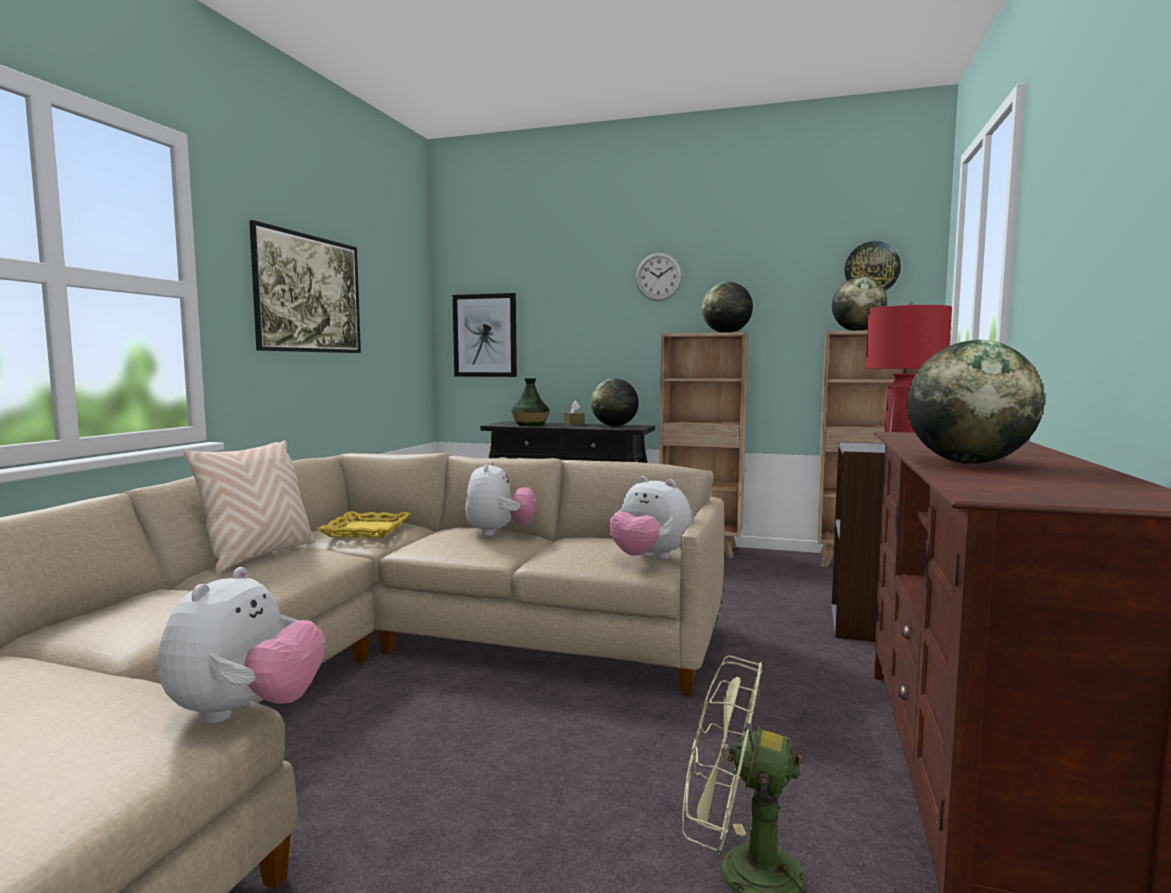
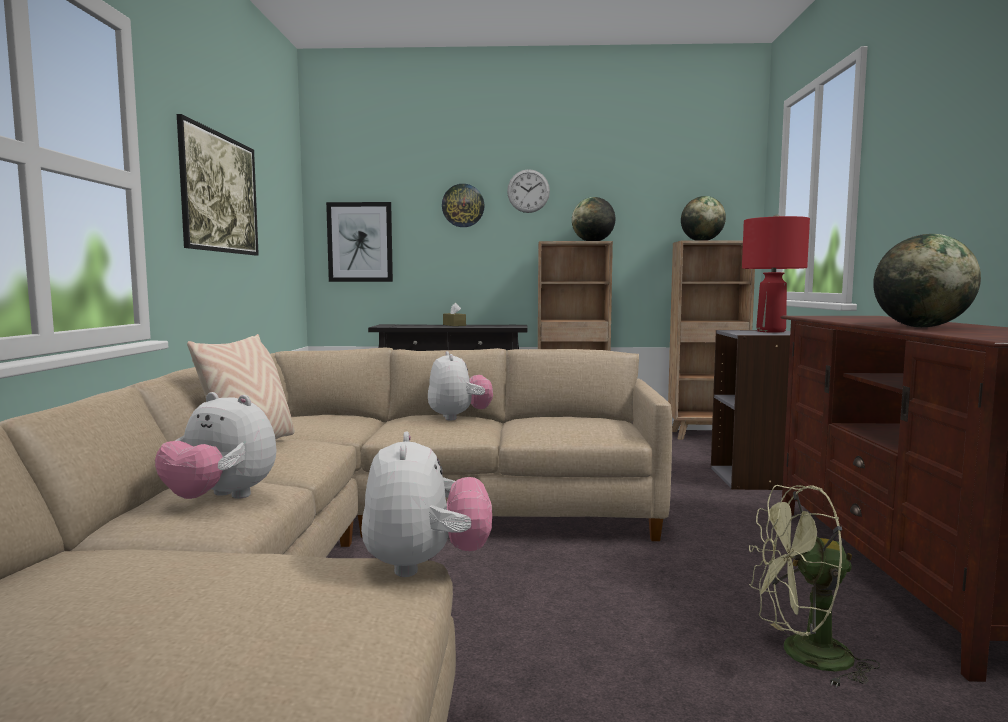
camera: 15 degrees left, 0 degrees up
yellow tray [318,511,411,538] -> none
vase [511,378,550,426] -> none
globe [591,379,639,426] -> none
plush toy [609,476,692,559] -> plush toy moved to [155,392,276,499]
wall clock [845,241,901,291] -> wall clock moved to [442,184,485,227]

